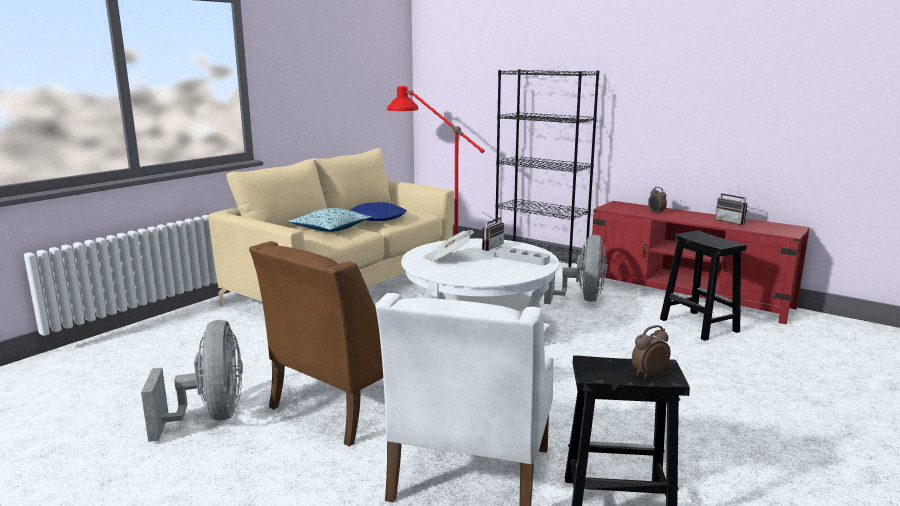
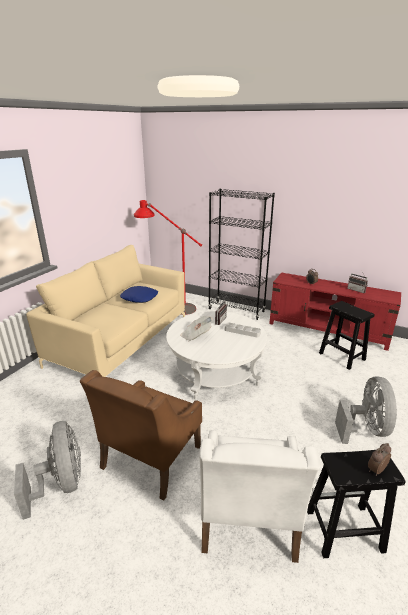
camera: 10 degrees left, 10 degrees up
pillow [288,208,372,232] -> none
grey fan [544,235,607,304] -> grey fan moved to [335,376,397,444]

